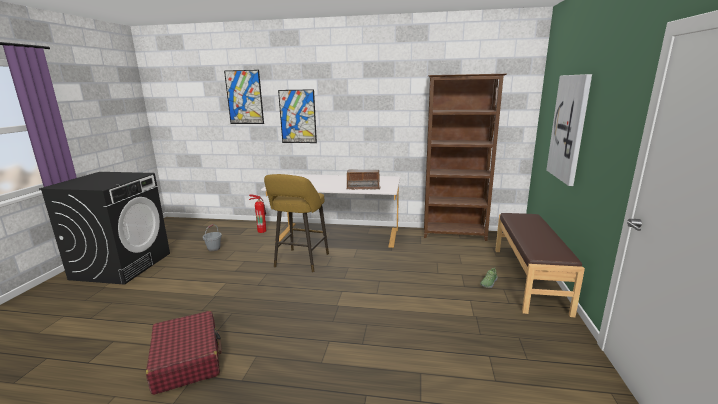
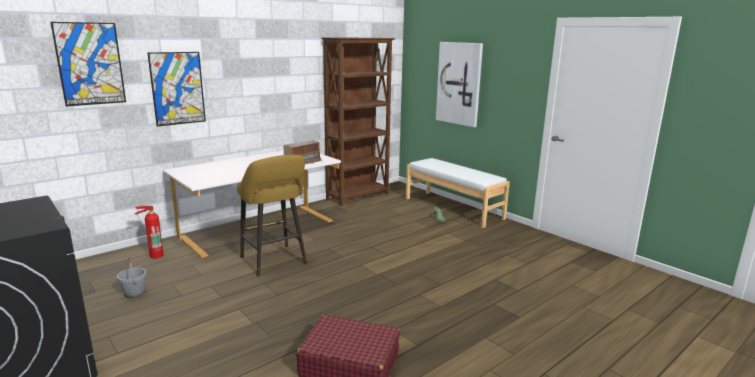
camera: 50 degrees left, 0 degrees up
brown bench [495,213,585,317] -> white bench [406,158,510,228]

